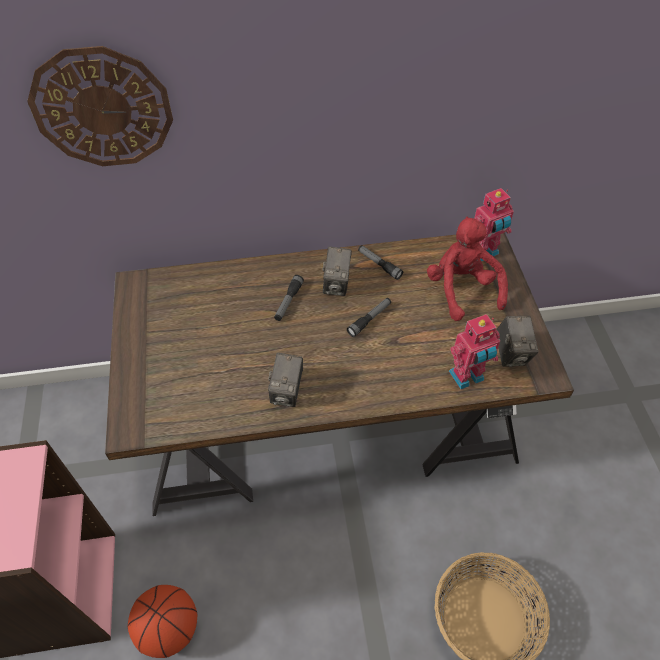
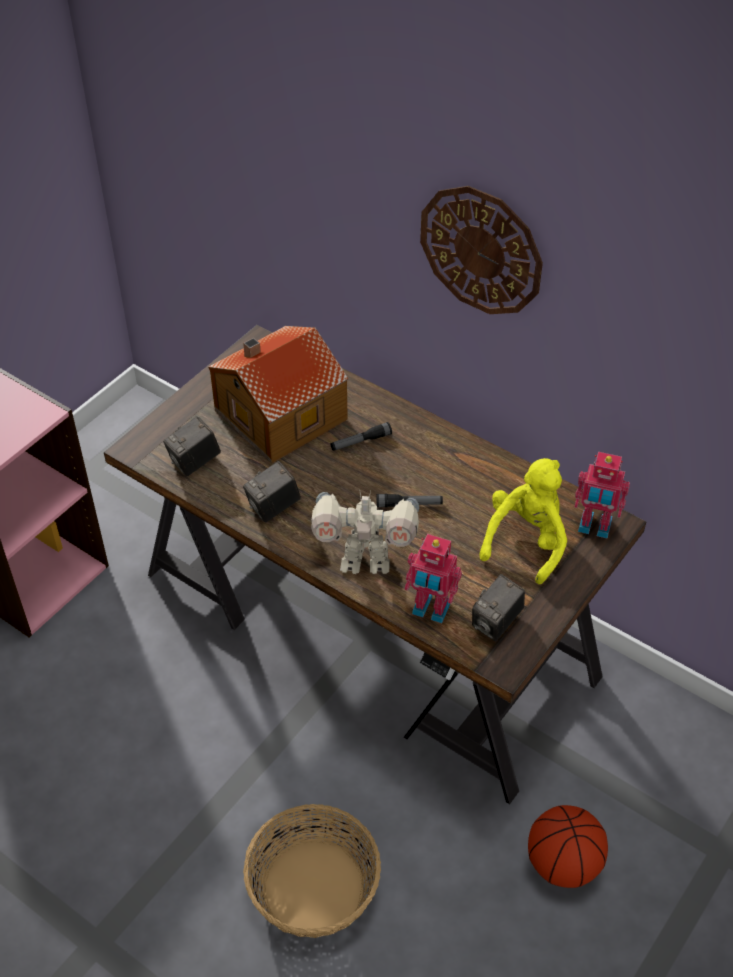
camera: 45 degrees right, 5 degrees down
wall clock [27,46,173,166] -> wall clock moved to [420,186,543,314]
basketball [128,585,197,658] -> basketball moved to [528,805,608,888]
camera [323,247,352,296] -> camera moved to [163,416,221,476]
flashlight [358,245,403,280] -> none
red plush toy [427,217,508,321] -> yellow plush toy [479,458,567,584]
none -> toy house [208,326,349,464]
none -> toy robot [311,490,419,574]

